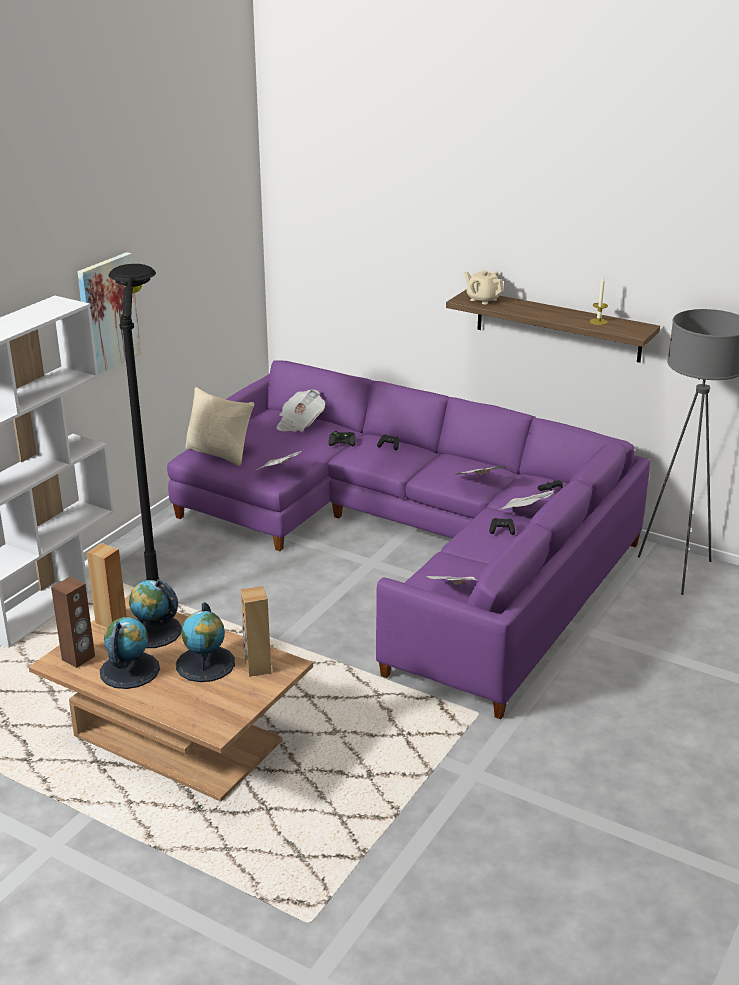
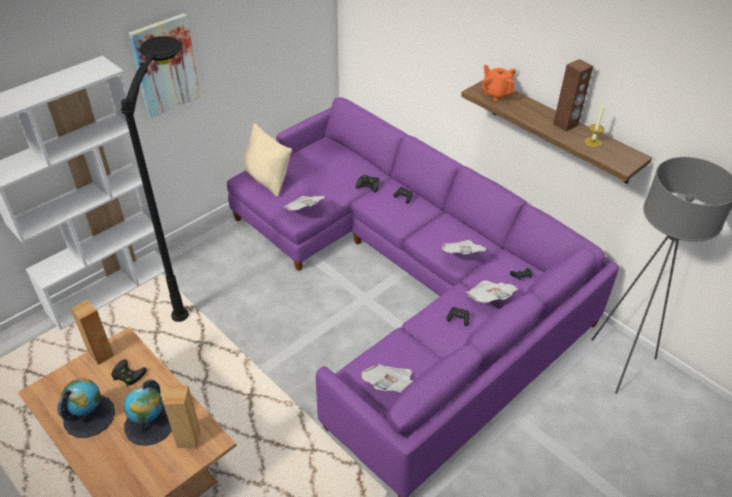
camera: 15 degrees right, 15 degrees up
brown speaker [51,577,95,668] -> brown speaker moved to [553,59,593,132]
globe [129,579,182,648] -> black game controller [111,359,147,386]
newspaper [276,390,325,432] -> none
beige teapot [464,270,504,304] -> orange teapot [482,65,516,101]

